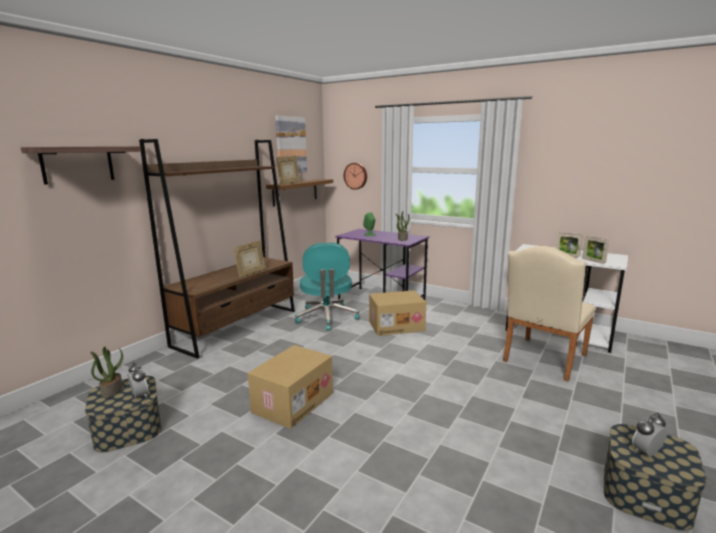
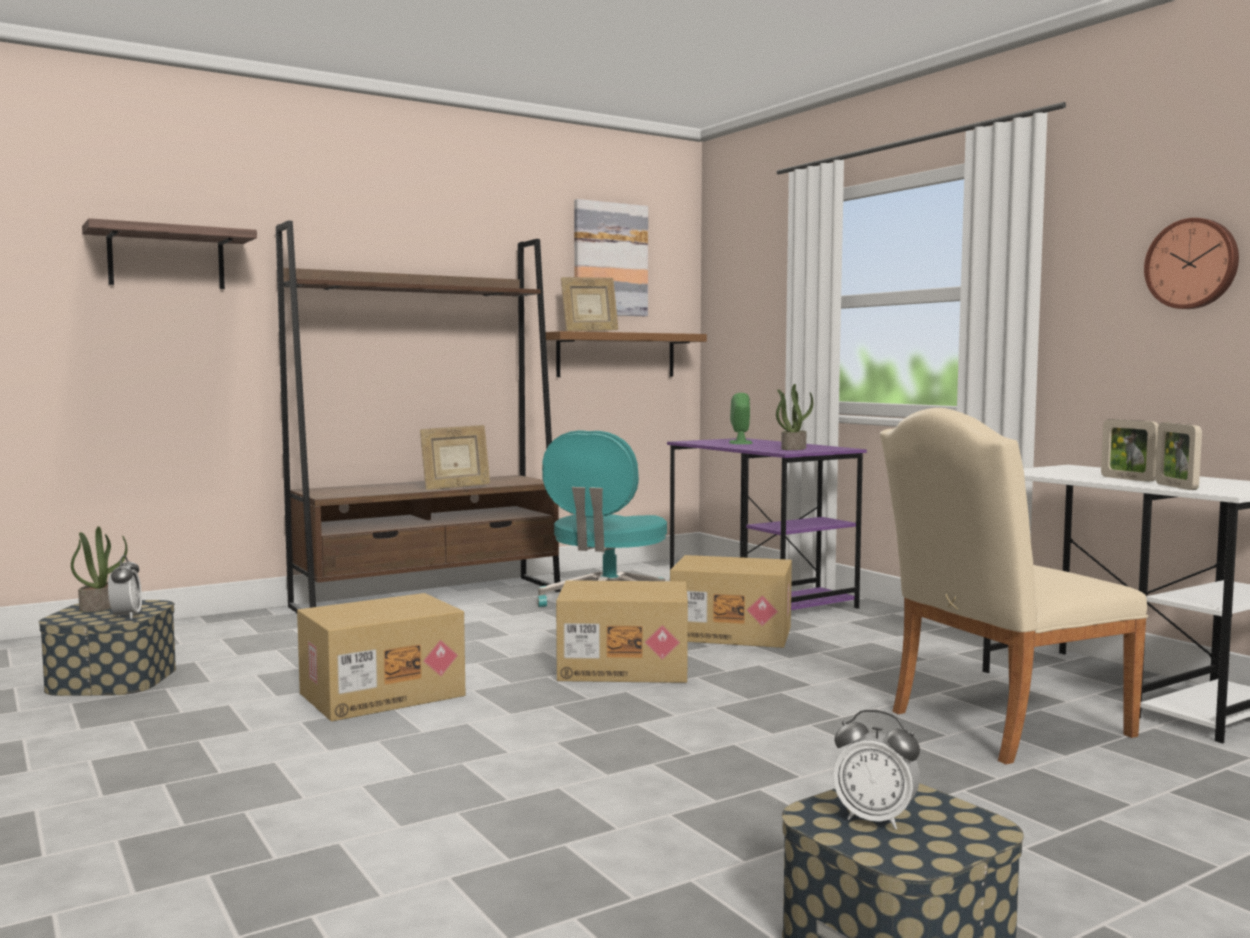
camera: 25 degrees right, 10 degrees down
wall clock [344,163,367,190] -> wall clock moved to [1144,218,1239,309]
alarm clock [632,413,667,456] -> alarm clock turned 150 degrees counterclockwise [833,710,920,829]
none -> cardboard box [556,580,688,683]

